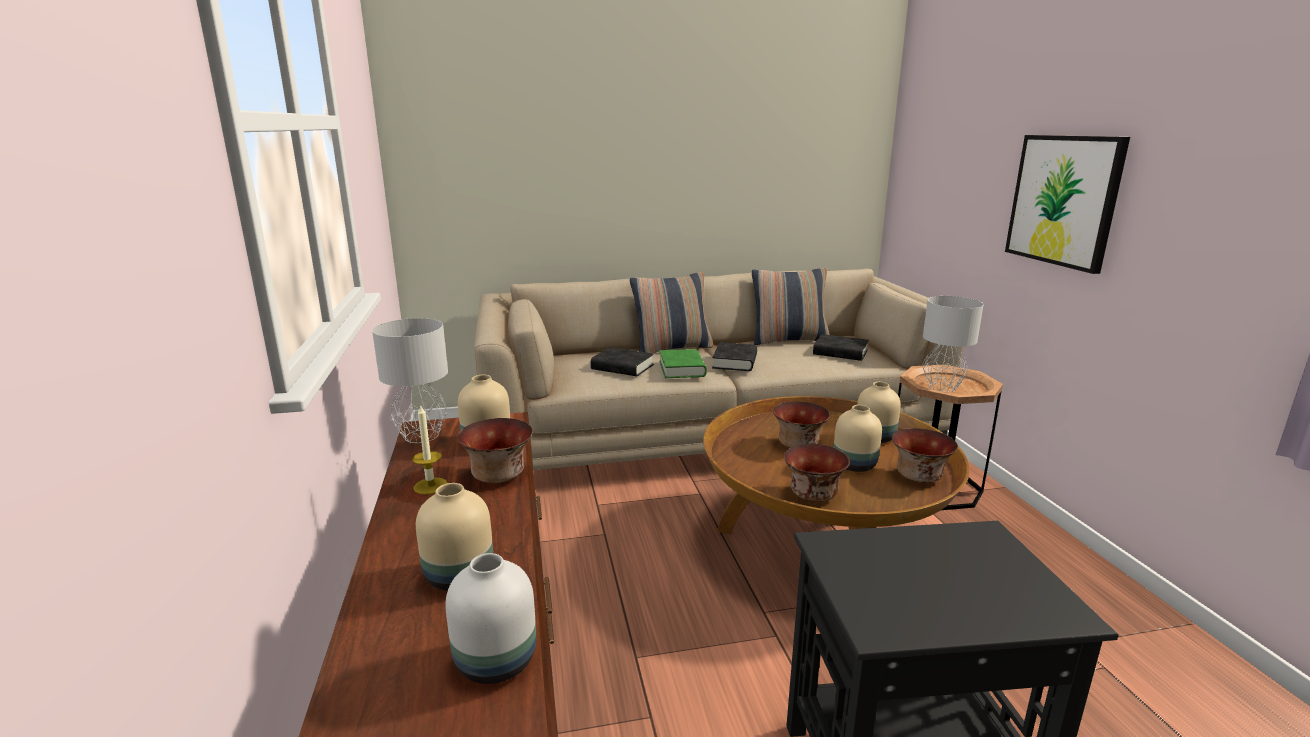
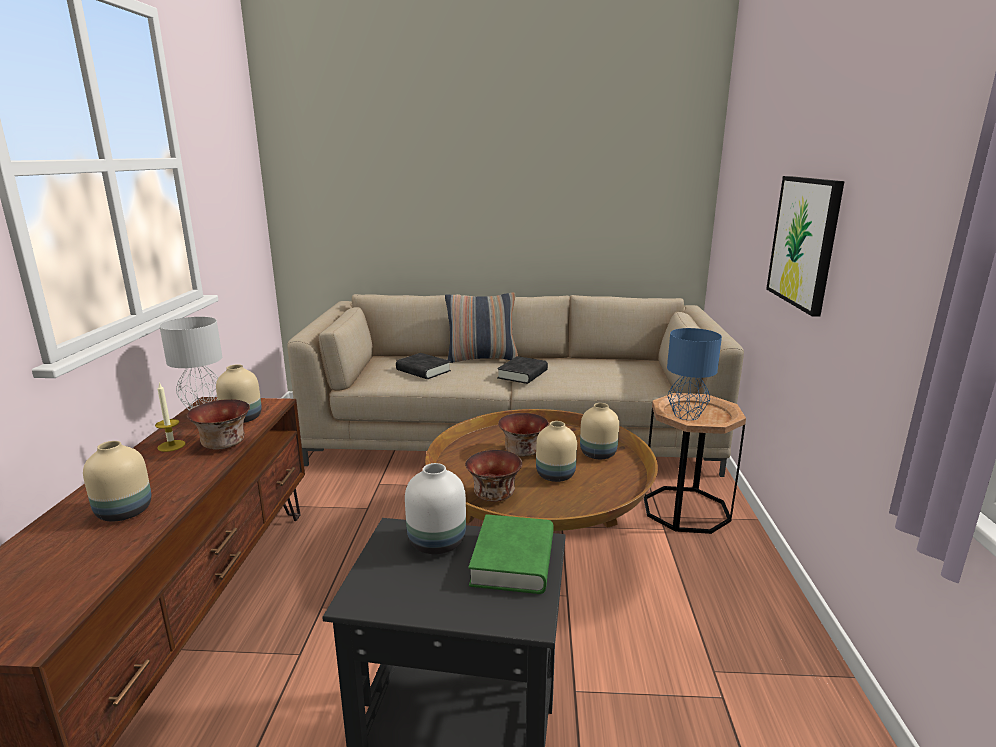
camera: 15 degrees right, 0 degrees up
white vase [446,553,536,684] -> white vase moved to [405,463,466,554]
green book [659,349,707,378] -> green book moved to [468,514,554,594]
pillow [752,268,830,345] -> none
black book [813,334,869,361] -> none
bowl [892,428,958,483] -> none
grey table lamp [922,296,984,392] -> blue table lamp [667,328,722,420]

